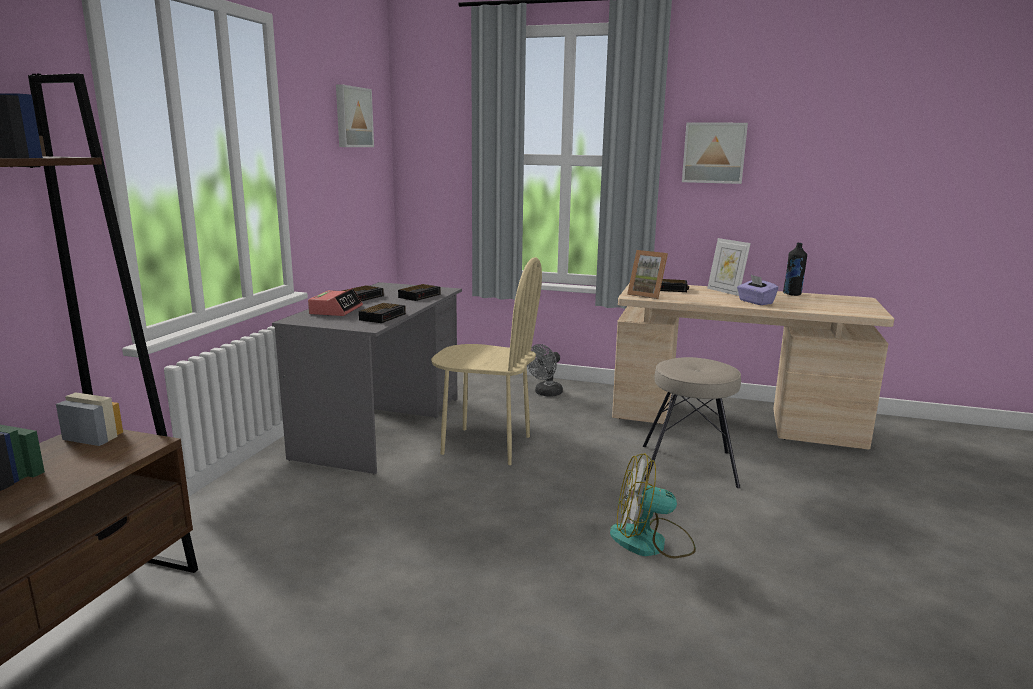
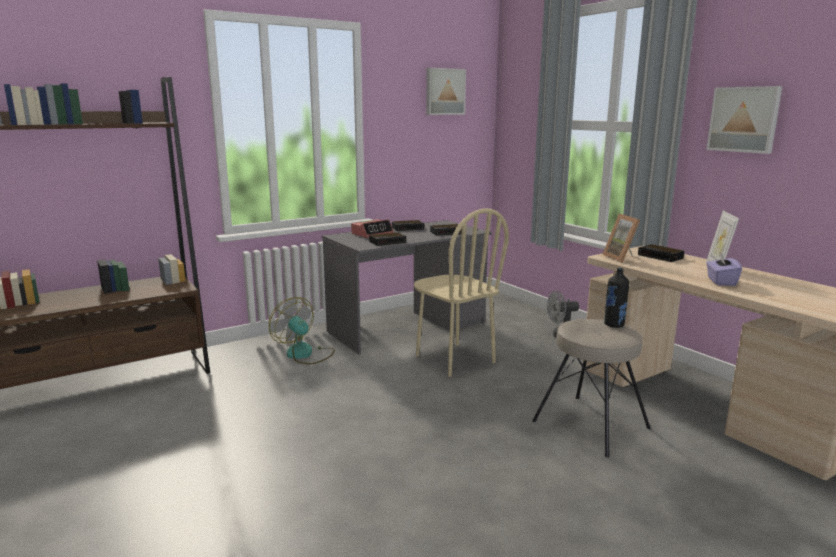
camera: 40 degrees right, 0 degrees up
fan [610,453,696,559] -> fan moved to [269,297,335,364]
black bottle [783,243,807,296] -> black bottle moved to [604,268,629,328]

